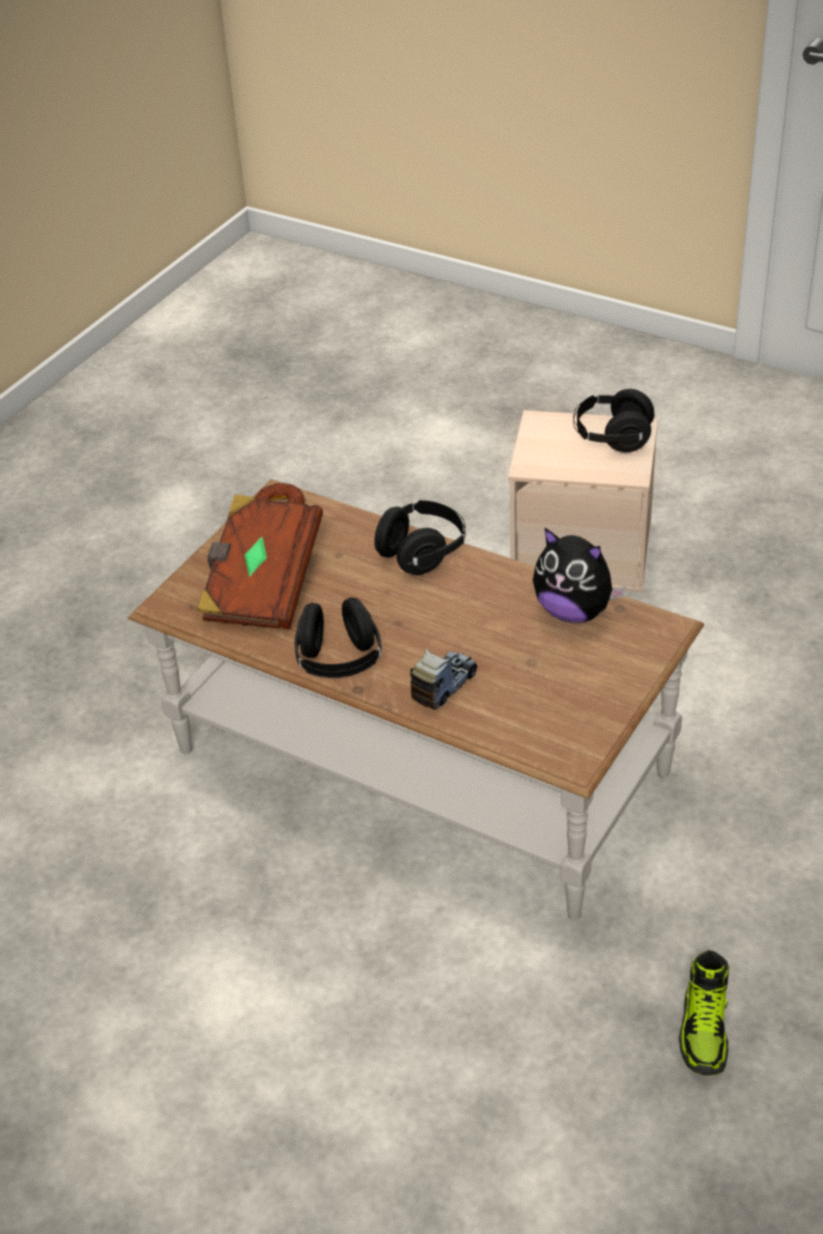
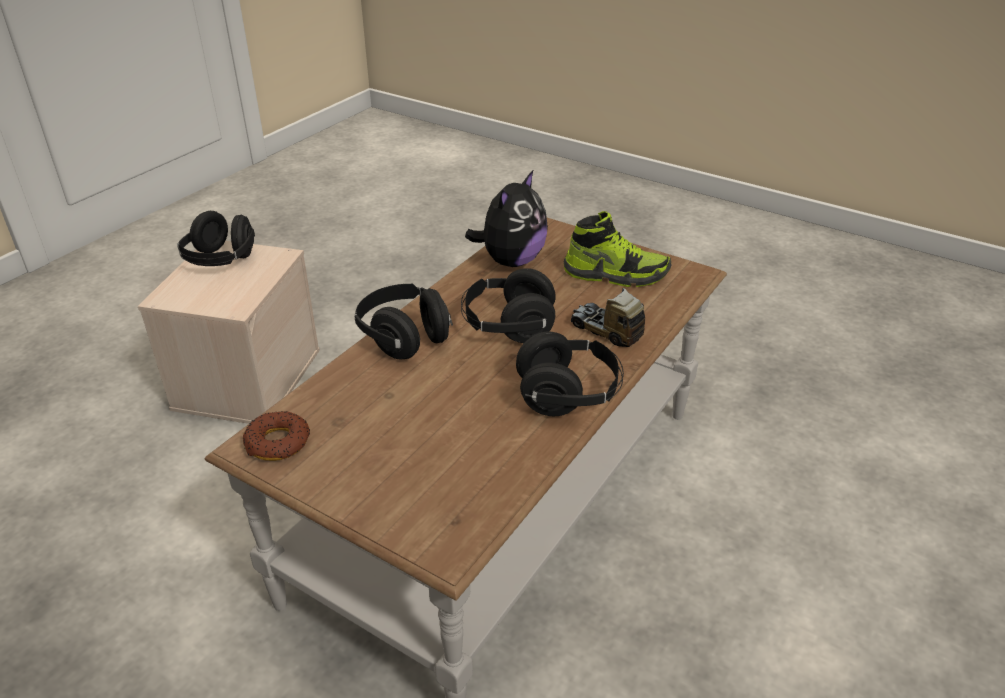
camera: 90 degrees left, 5 degrees down
brown book [197,494,323,630] -> none
shoe [679,950,729,1076] -> shoe moved to [564,211,671,287]
none -> black headphones [461,268,556,343]

